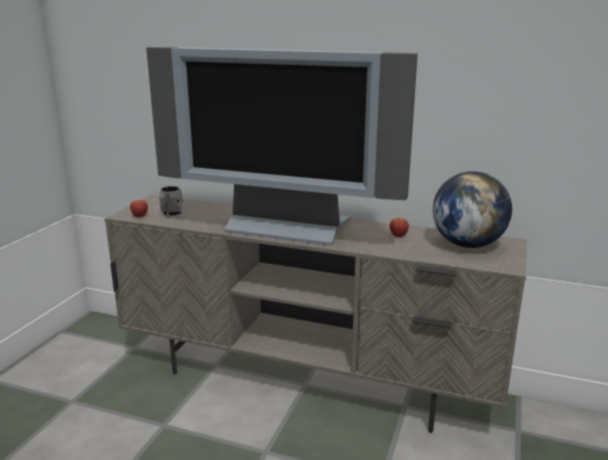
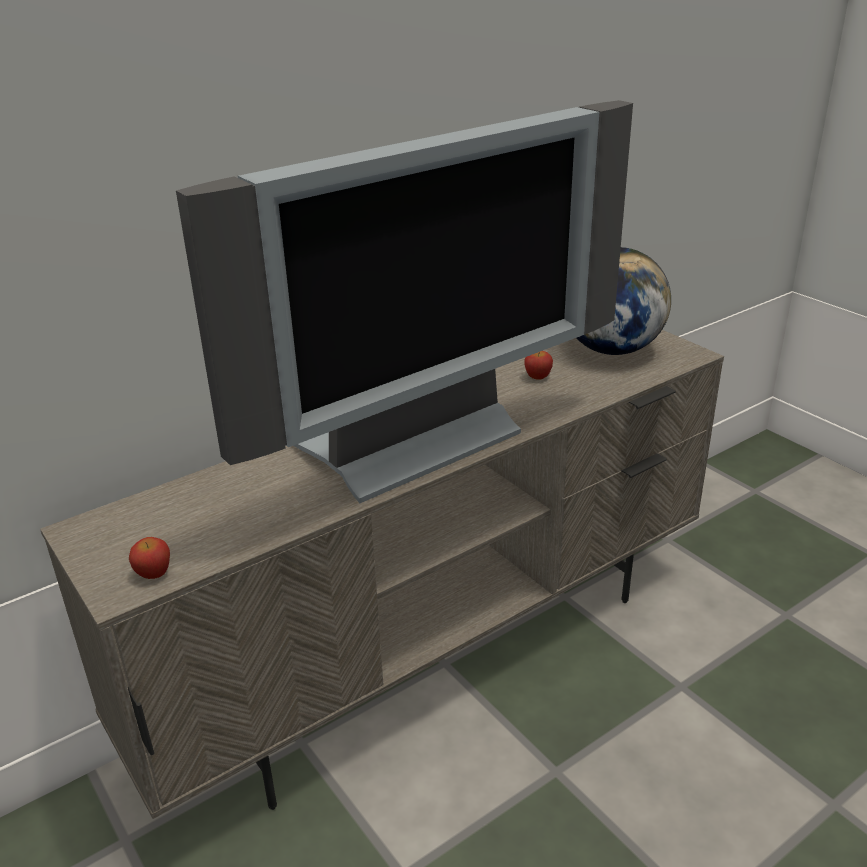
camera: 55 degrees left, 10 degrees up
grey mug [159,186,183,218] -> none

